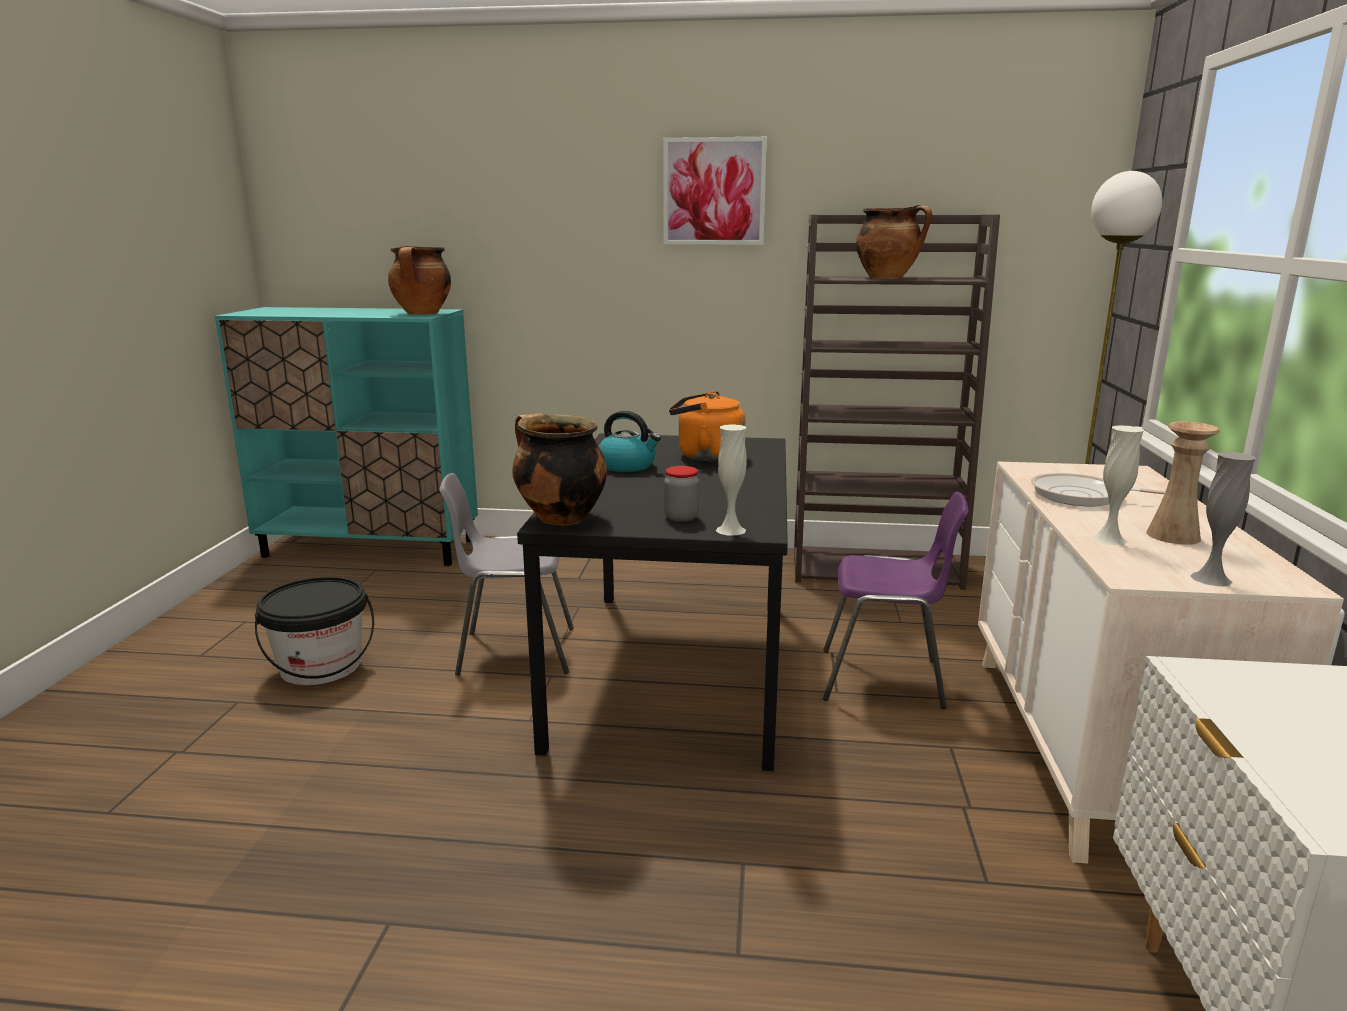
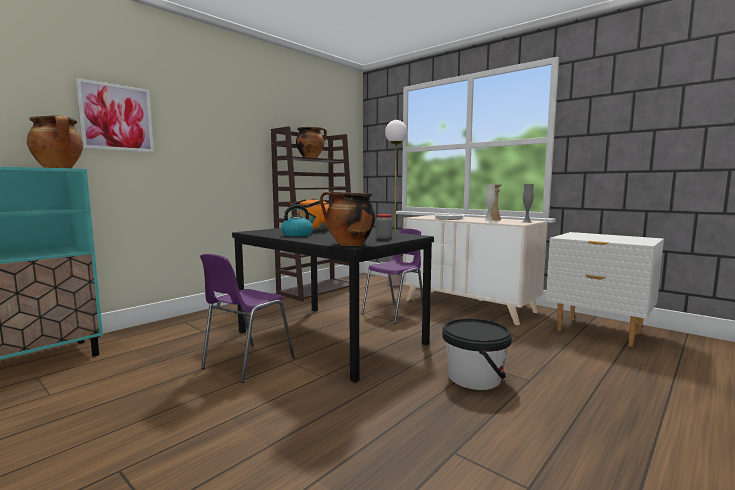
camera: 55 degrees left, 10 degrees down
black bucket [255,577,374,685] -> black bucket moved to [442,318,512,390]
grey chair [439,473,574,675] -> purple chair [200,254,295,383]
picture [663,137,767,245] -> picture moved to [76,78,154,152]
white vase [716,424,747,535] -> none

